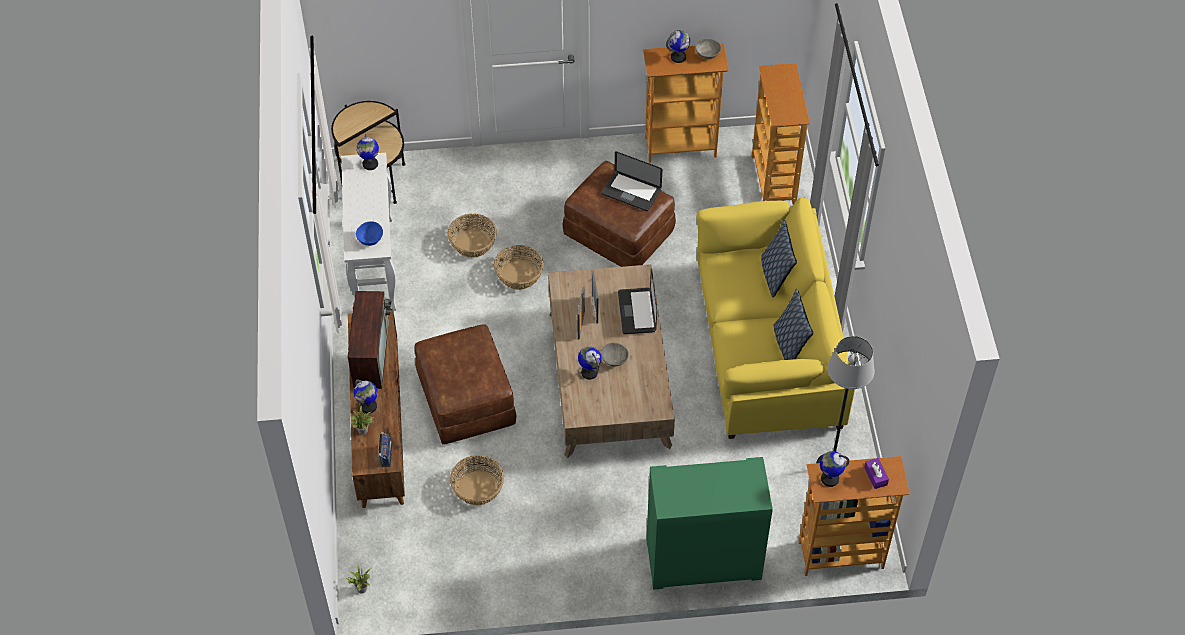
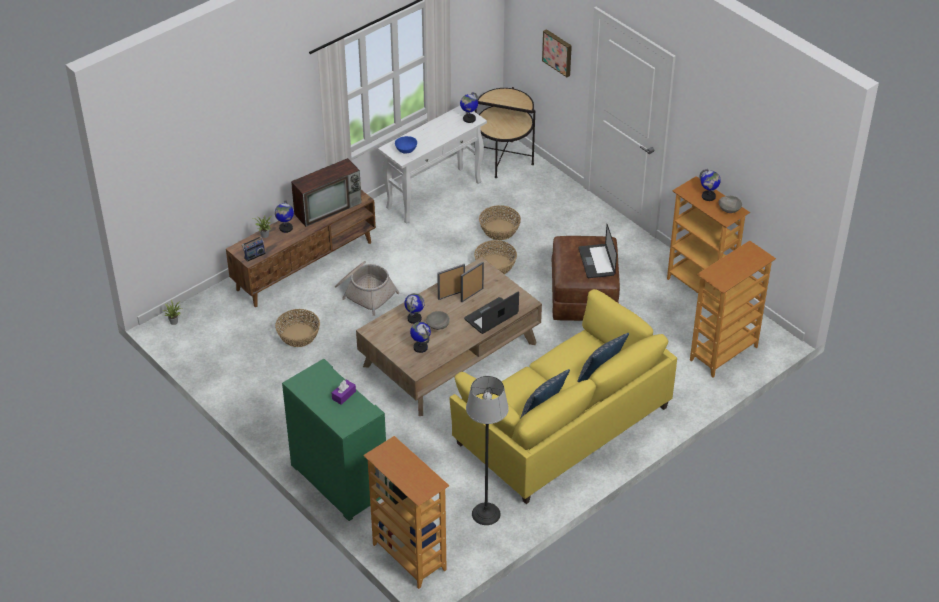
camera: 55 degrees right, 10 degrees down
brown ottoman [415,324,516,444] -> basket [335,261,399,316]
globe [820,451,849,487] -> globe moved to [410,322,431,353]
purple tissue box [864,458,889,489] -> purple tissue box moved to [332,380,356,405]
none -> picture [542,29,572,77]

